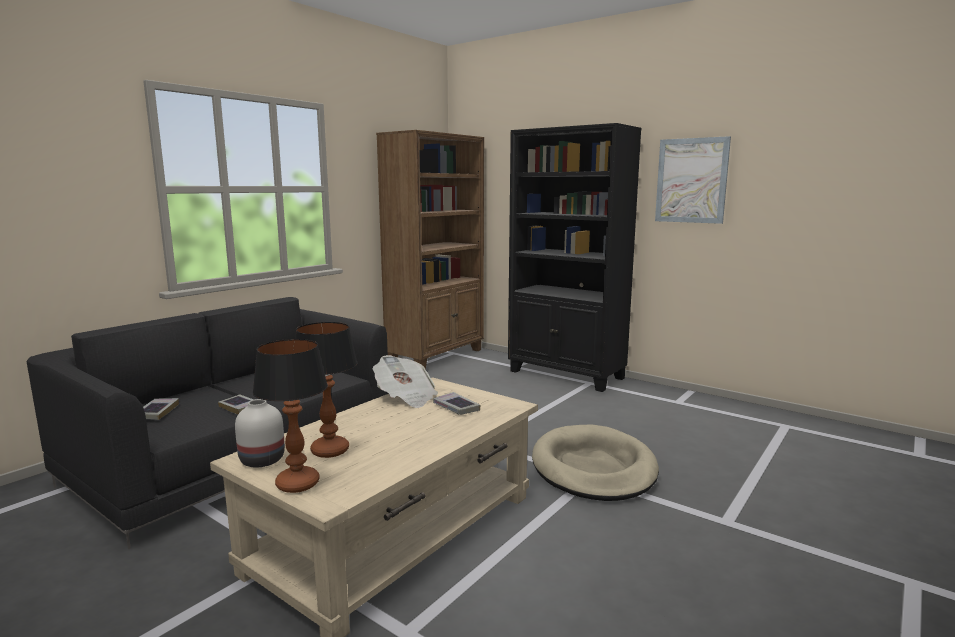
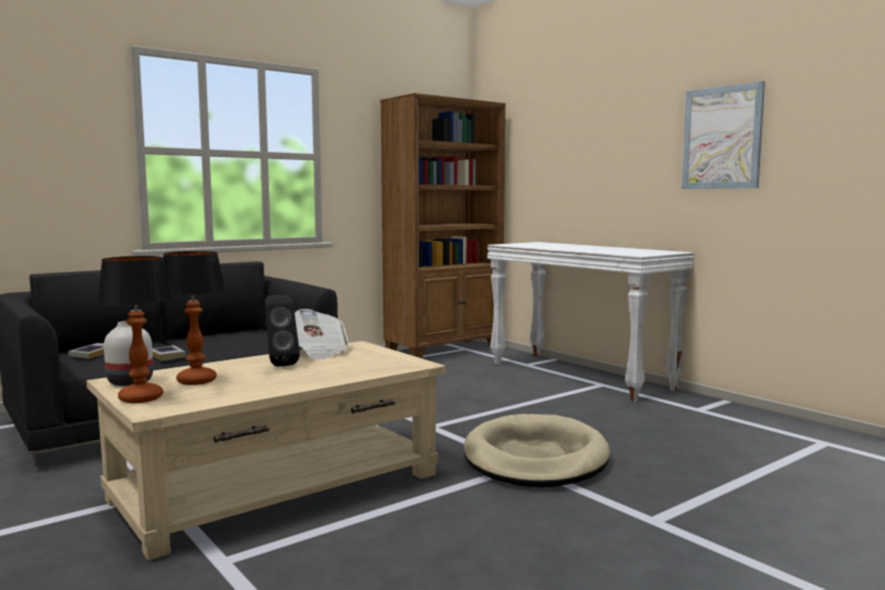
camera: 15 degrees right, 5 degrees down
book [433,392,480,415] -> none
black bookcase [508,123,642,392] -> white console table [487,242,694,402]
none -> black speaker [265,295,300,366]

